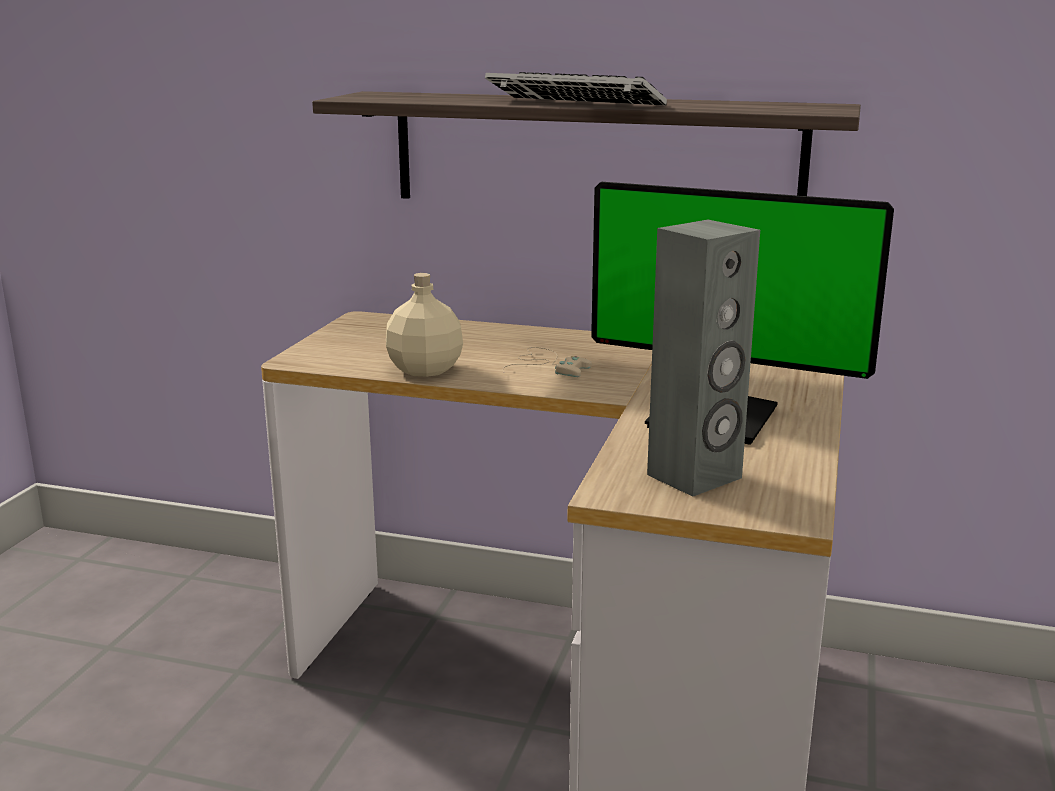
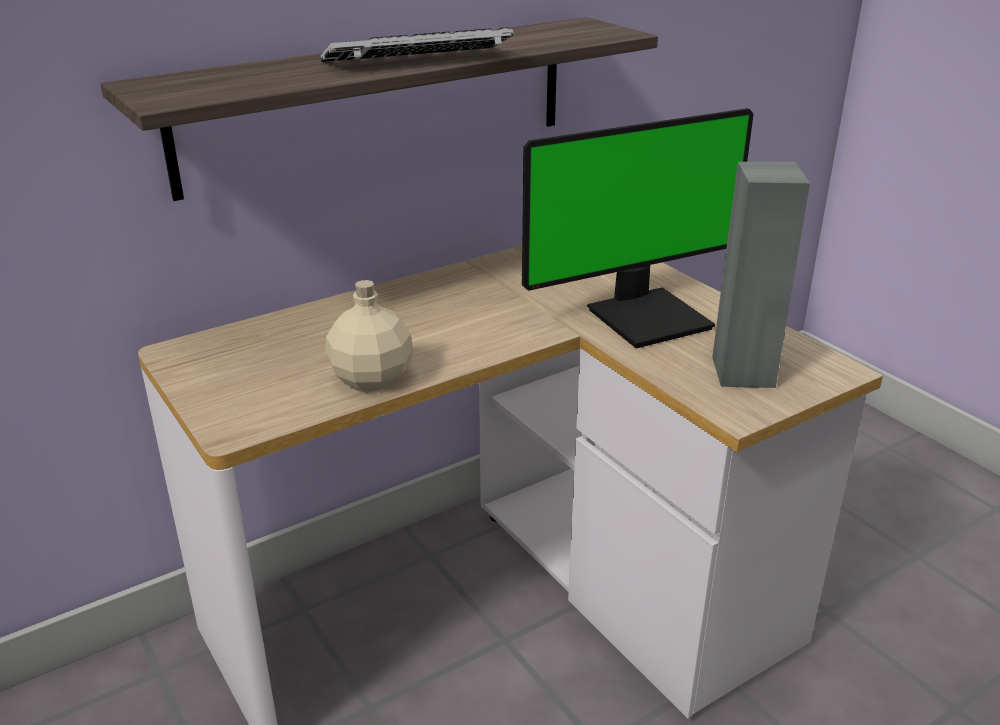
camera: 50 degrees left, 10 degrees up
beige game controller [503,347,592,377] -> none

